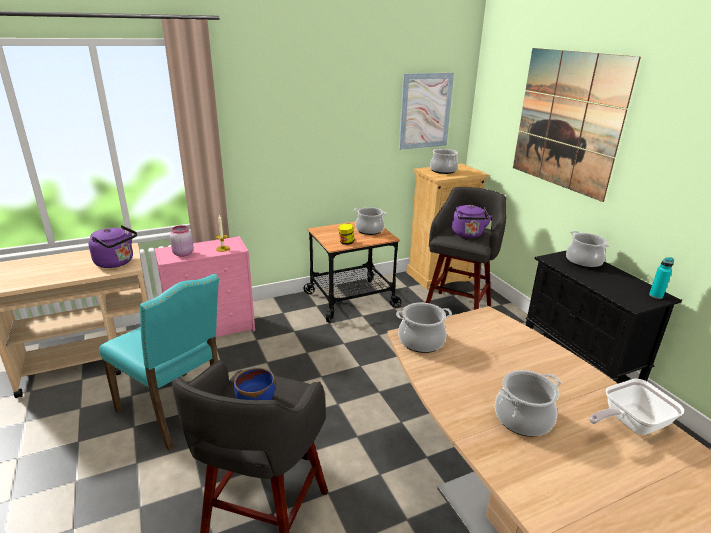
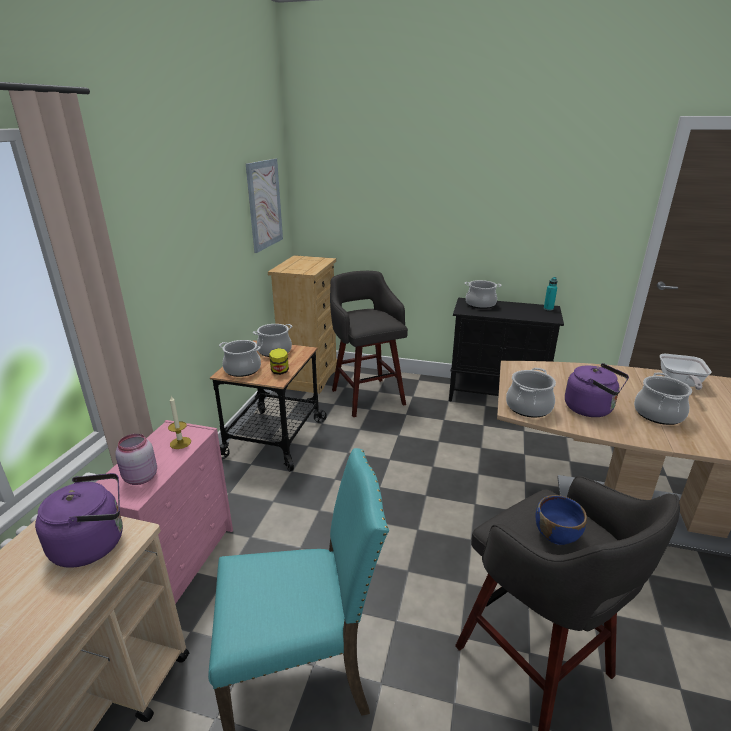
camera: 50 degrees left, 0 degrees up
cooking pot [430,148,458,174] -> cooking pot moved to [219,340,261,377]
purple kettle [452,205,492,238] -> purple kettle moved to [565,363,629,417]
picture [513,48,641,202] -> none

